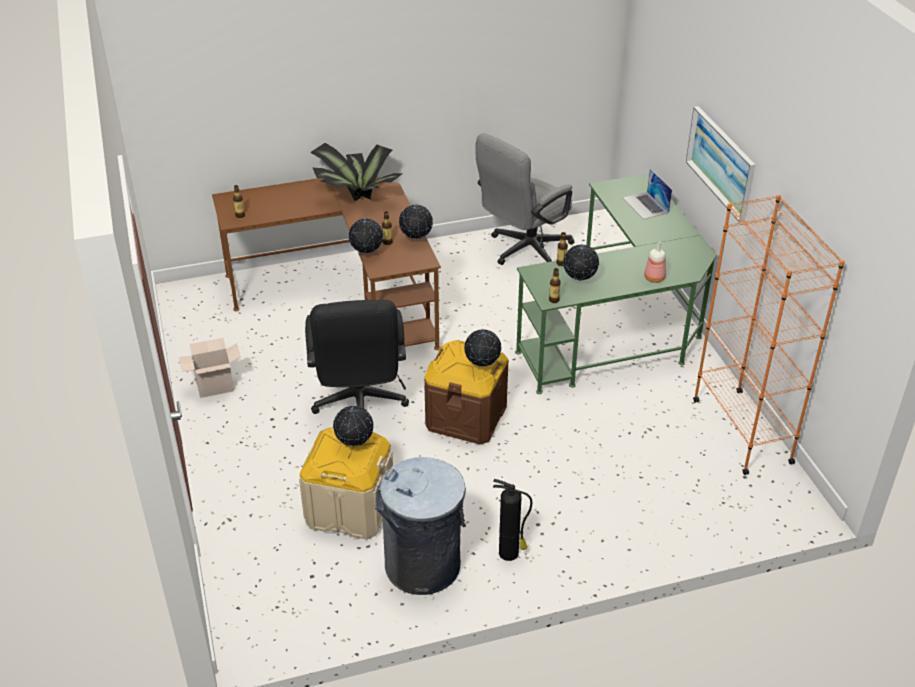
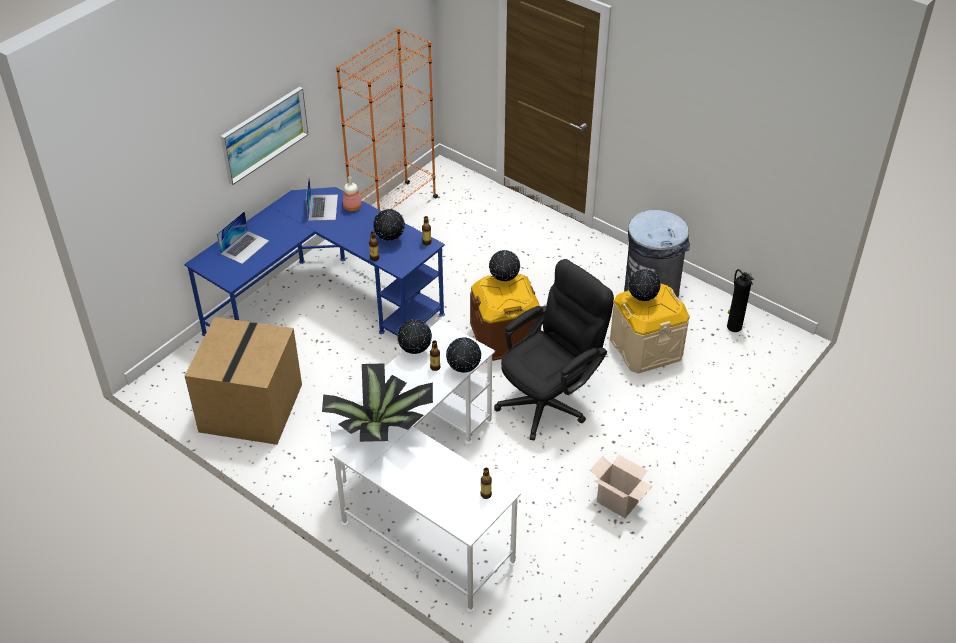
camera: 125 degrees left, 5 degrees up
brown desk [212,177,441,350] -> white desk [330,320,521,612]
grey office chair [476,133,574,265] -> cardboard box [185,317,302,445]
fire extinguisher [493,479,532,561] -> fire extinguisher moved to [727,269,754,332]
green desk [515,174,717,394] -> blue desk [184,187,445,336]
none -> laptop [306,177,338,221]

